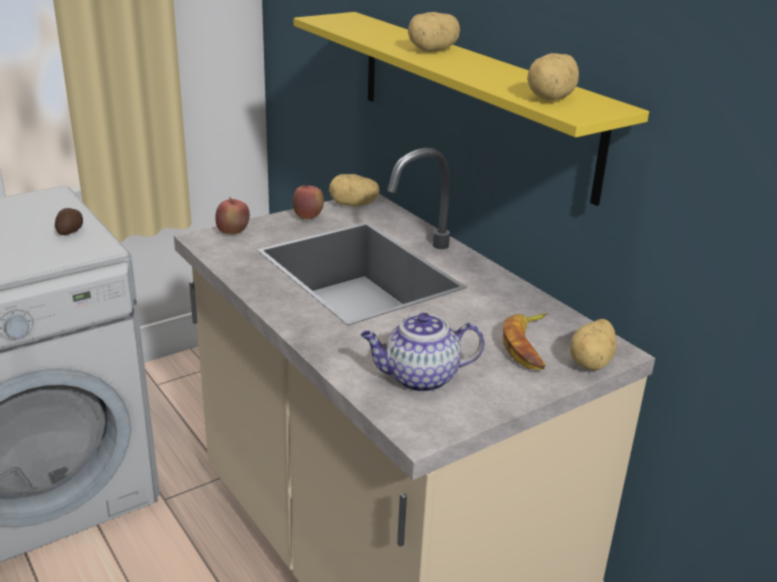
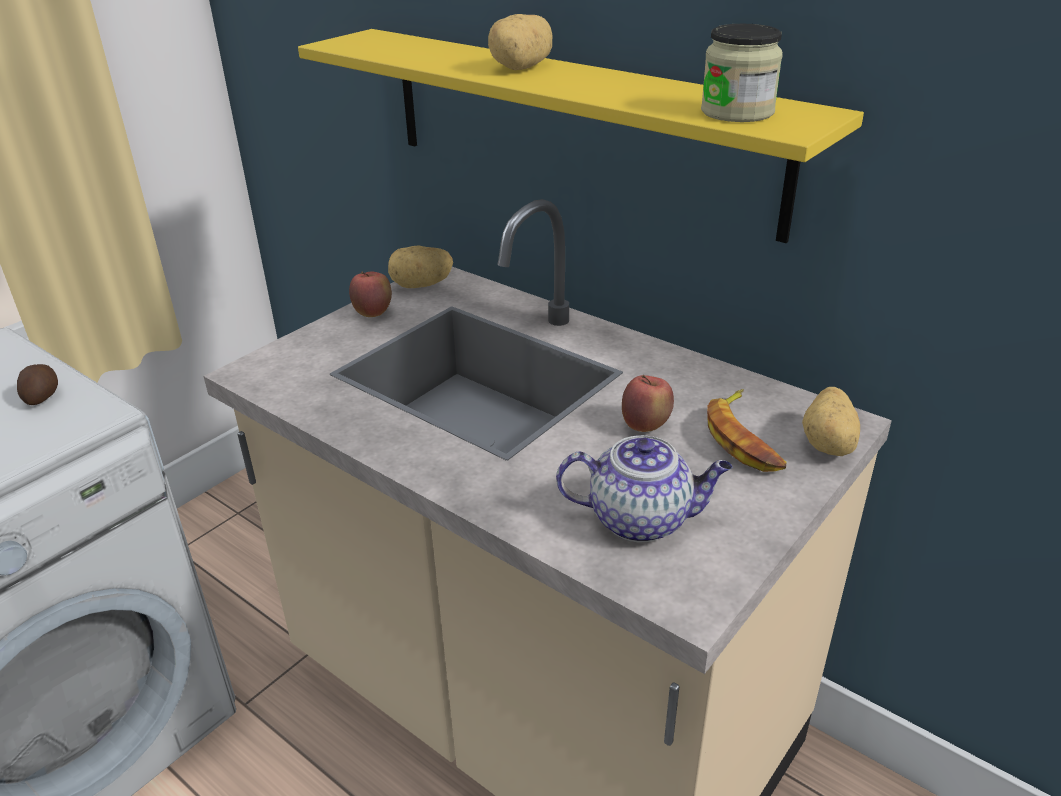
camera: 15 degrees left, 5 degrees up
apple [215,197,250,234] -> apple moved to [622,375,674,432]
teapot [361,313,485,392] -> teapot turned 150 degrees counterclockwise [556,435,732,542]
potato [527,53,579,101] -> jar [701,24,783,122]

